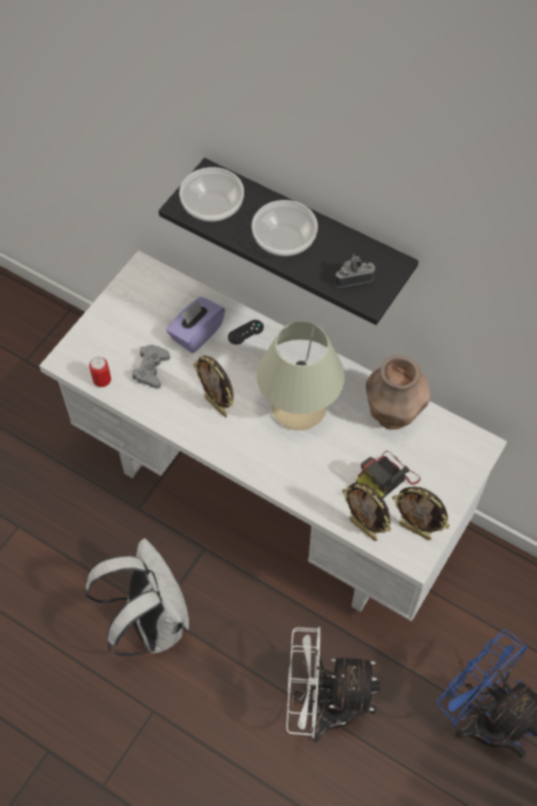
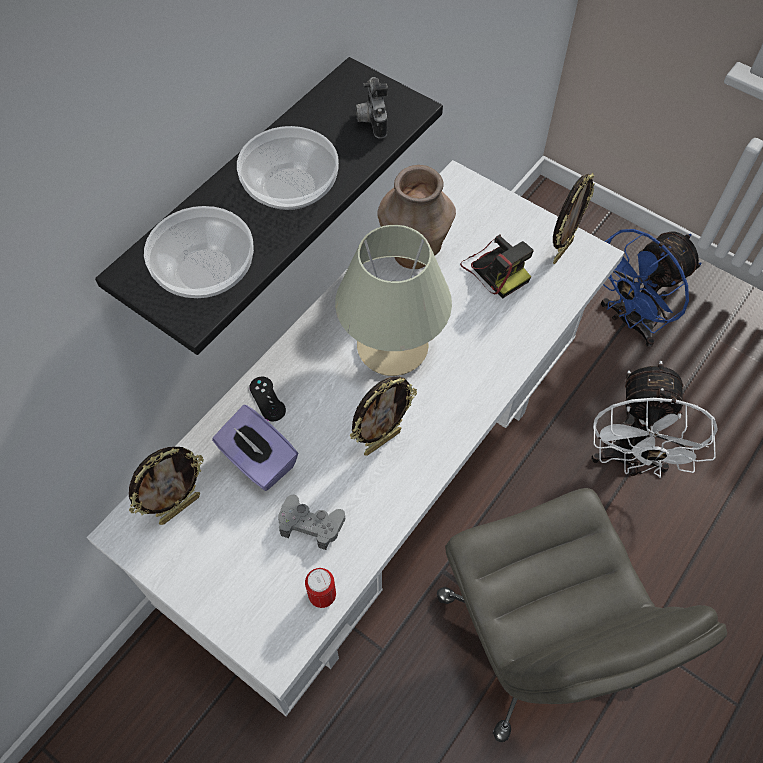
camera: 85 degrees left, 0 degrees up
white backpack [85,538,189,656] -> grey office chair [437,488,727,742]
picture frame [342,483,391,541] -> picture frame moved to [129,447,204,525]

